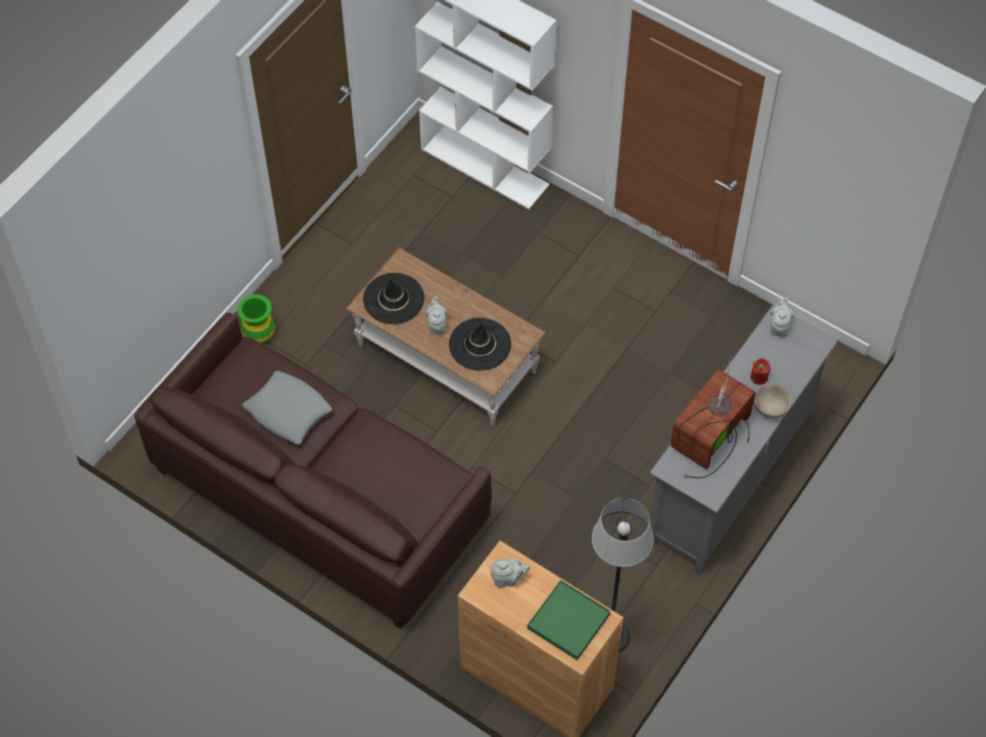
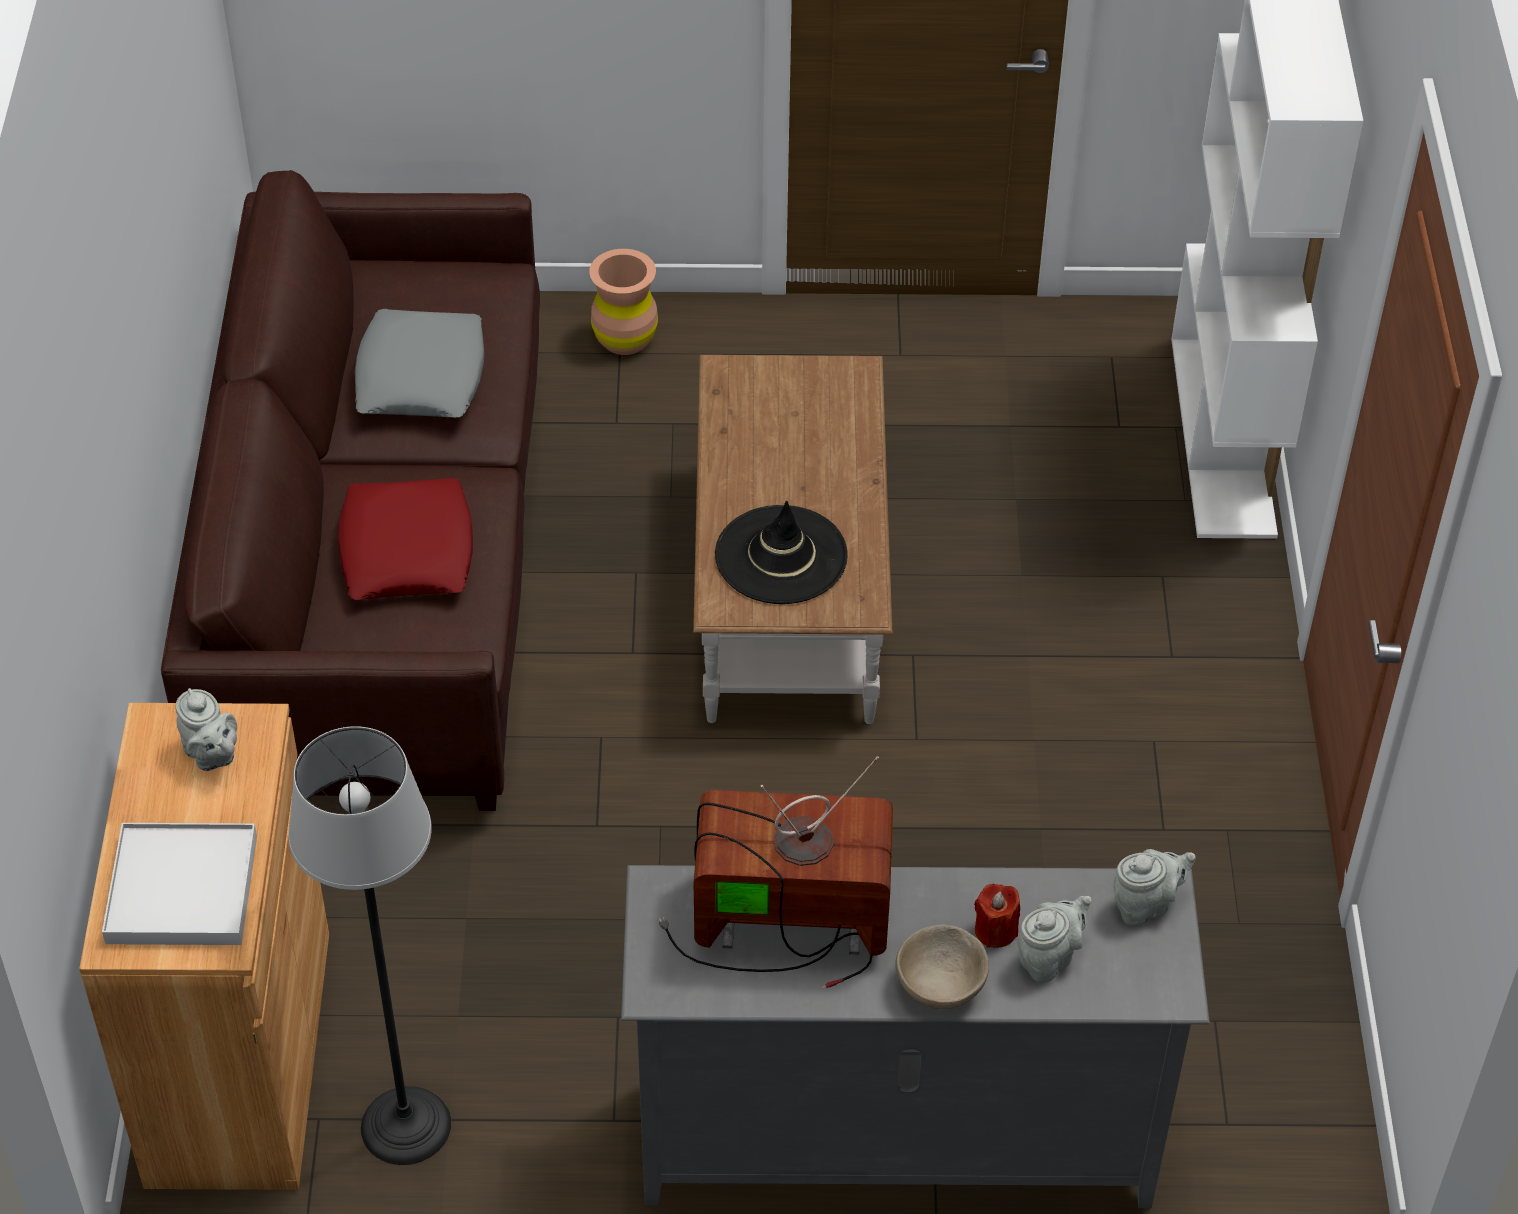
camera: 55 degrees right, 10 degrees down
green vase [237,294,275,344] -> brown vase [589,249,658,355]
black hat [363,273,424,324] -> none
grey teapot [425,296,447,335] -> grey teapot moved to [1018,896,1092,983]
green tray [527,580,610,660] -> white tray [102,823,257,945]
none -> red pillow [339,478,473,600]

